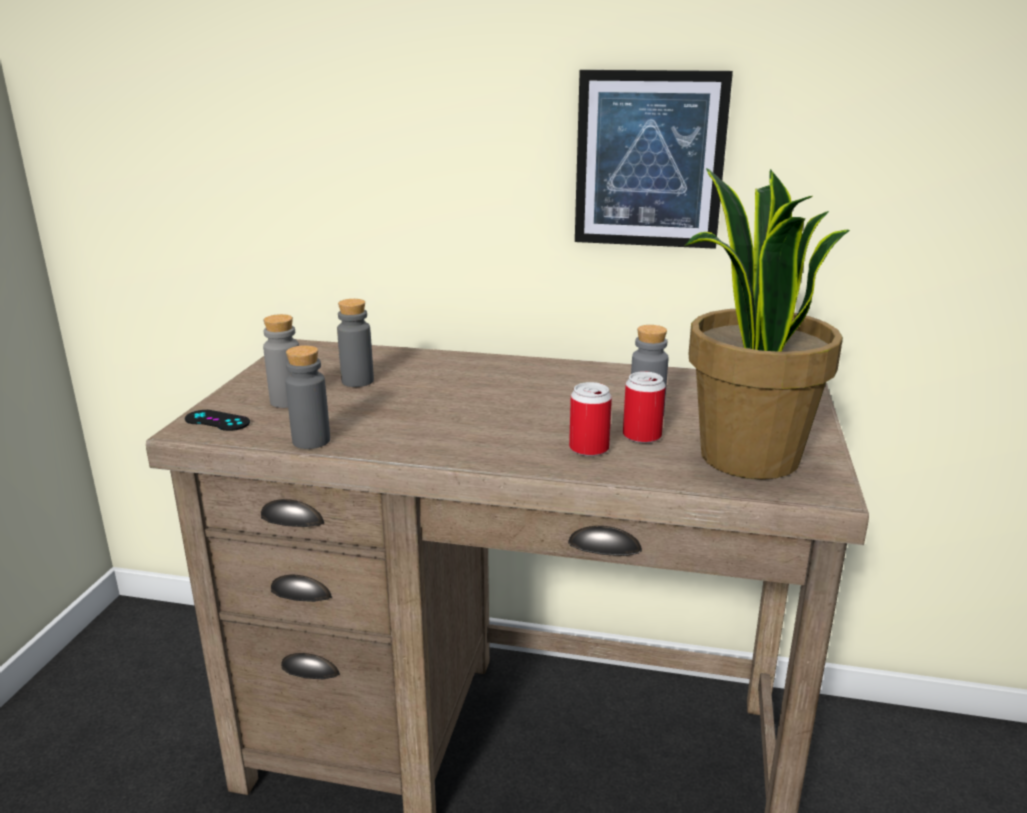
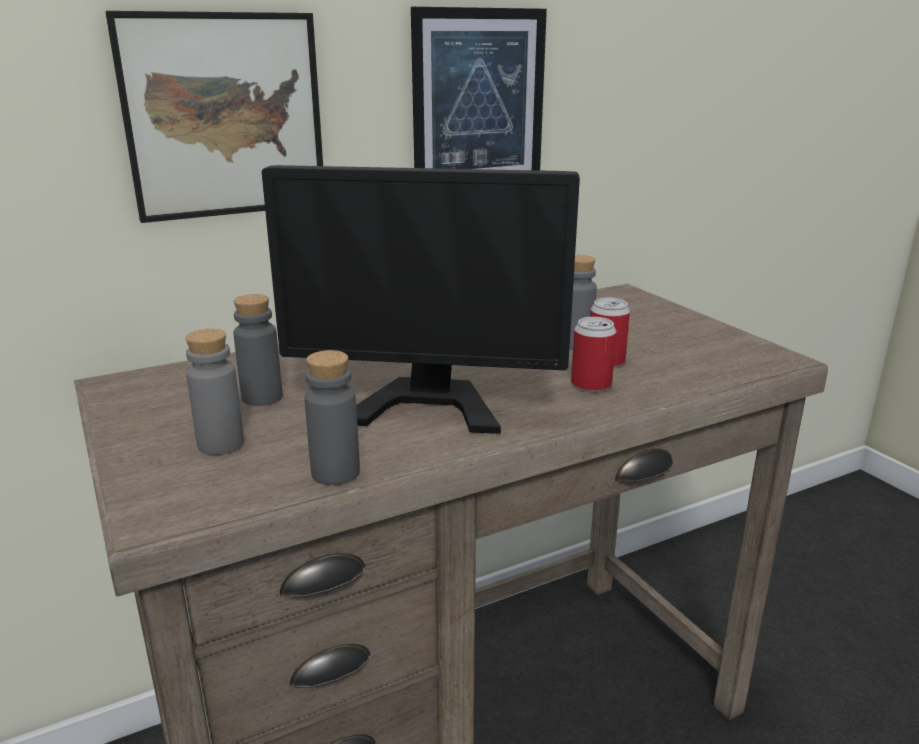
camera: 40 degrees left, 0 degrees up
black game controller [185,410,250,431] -> none
potted plant [685,168,850,479] -> none
none -> picture [105,11,323,223]
none -> monitor [262,165,580,434]

